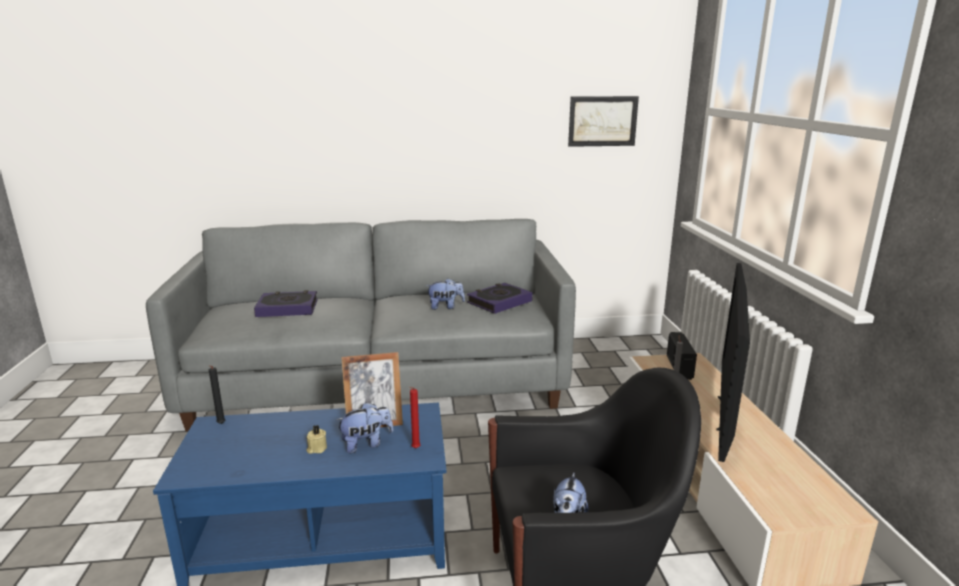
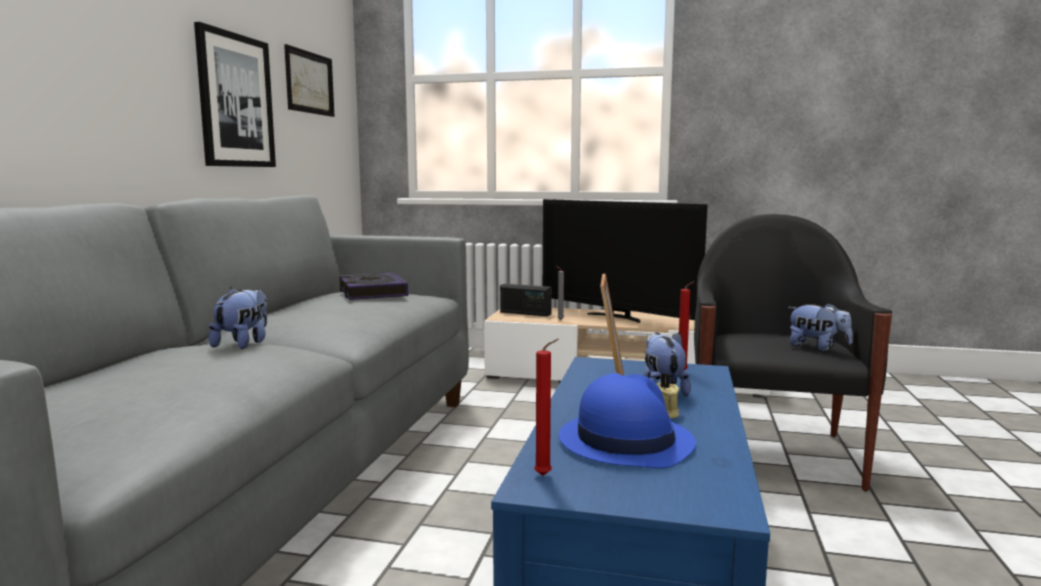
camera: 70 degrees left, 10 degrees down
black candle [209,366,225,424] -> red candle [534,339,559,476]
book [254,290,318,317] -> none
plush toy [426,278,465,310] -> plush toy moved to [209,287,267,349]
none -> picture [194,22,276,167]
none -> blue hat [559,373,696,468]

